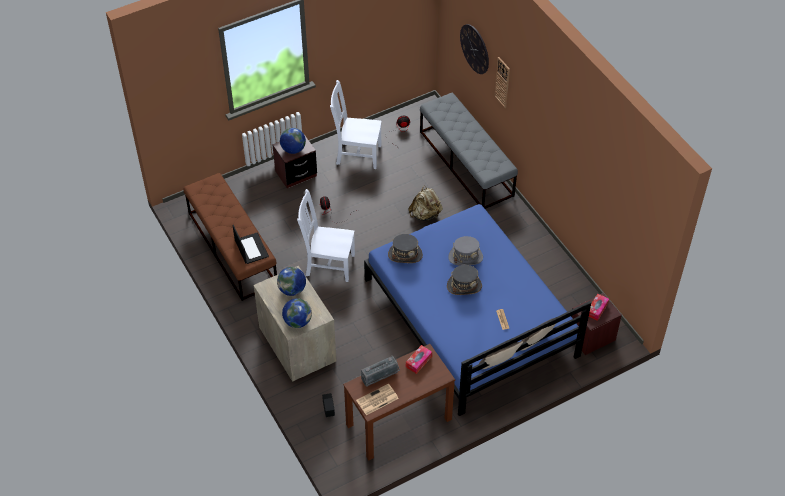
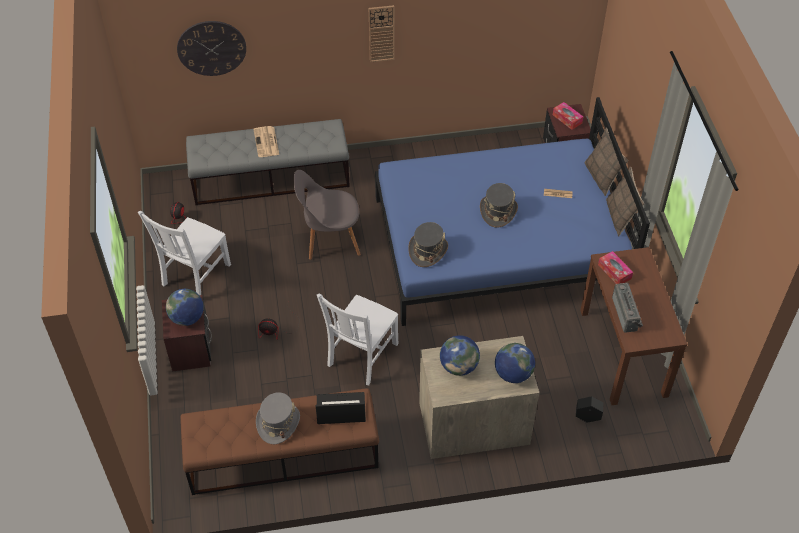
camera: 70 degrees left, 0 degrees up
newspaper [356,383,399,415] -> newspaper moved to [254,126,279,157]
beige backpack [408,185,443,221] -> grey chair [294,170,361,260]
grey hat [448,236,483,266] -> grey hat moved to [256,392,300,444]
wall clock [494,57,510,108] -> wall clock moved to [369,5,395,62]

